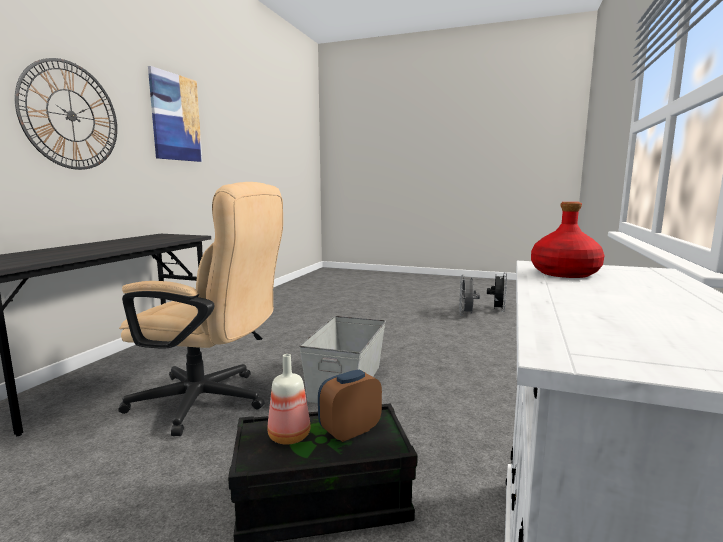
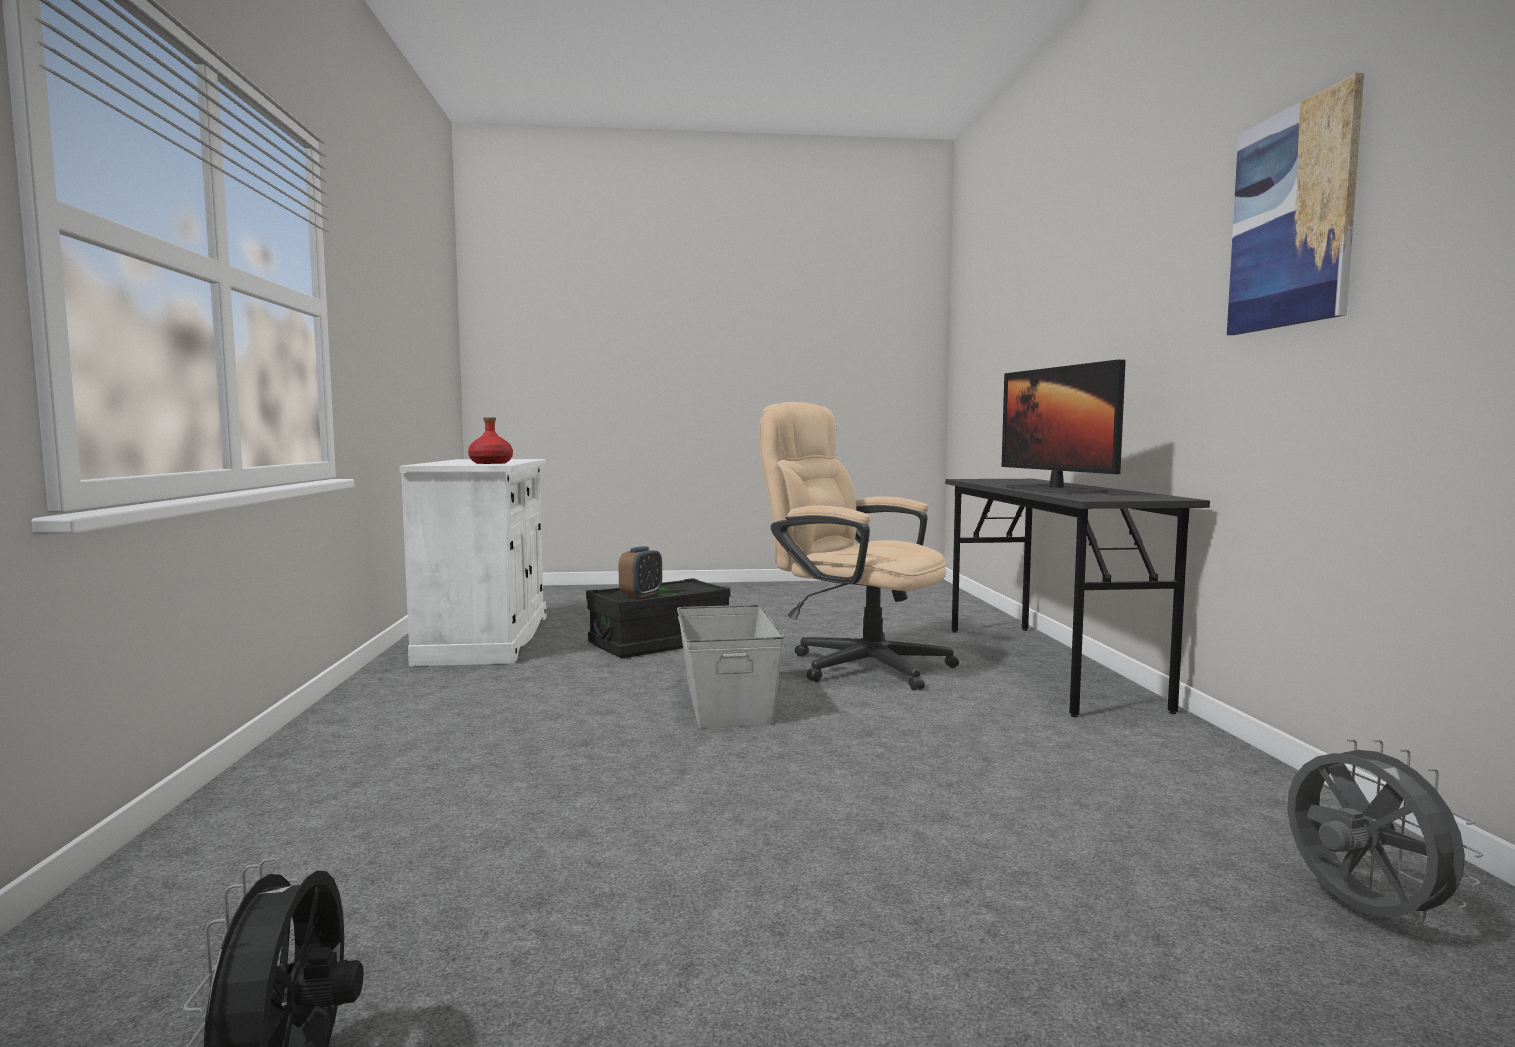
camera: 155 degrees right, 5 degrees down
wall clock [15,58,117,170] -> none
beige office chair [118,182,283,436] -> beige office chair turned 45 degrees clockwise [760,402,959,690]
bottle [268,354,310,445] -> none
grey fan [459,275,480,316] -> grey fan moved to [1287,739,1483,924]
none -> monitor [1002,359,1126,494]

